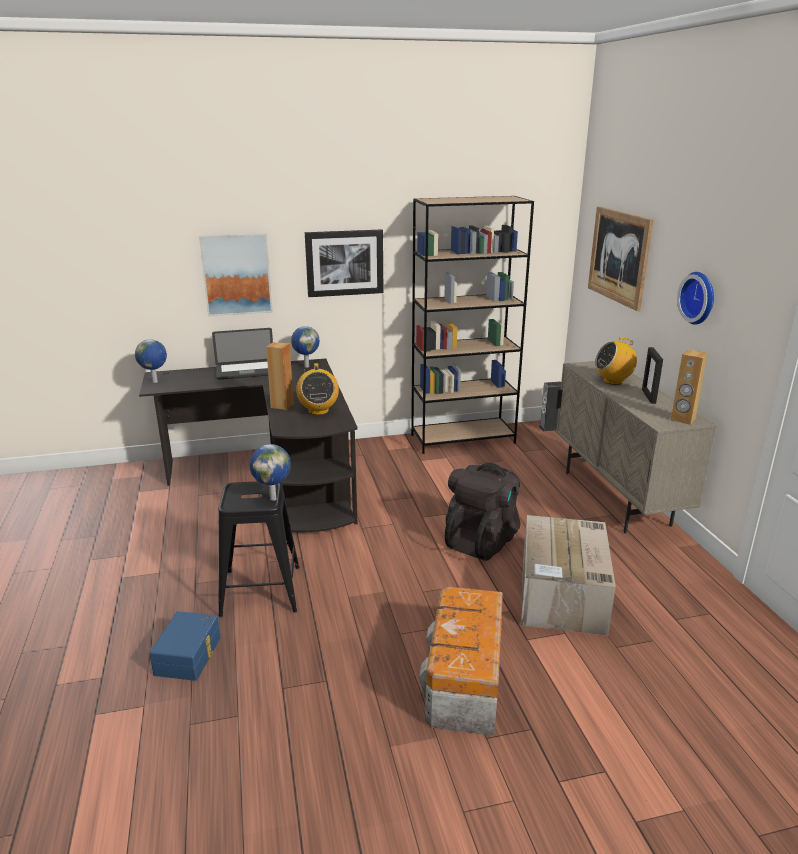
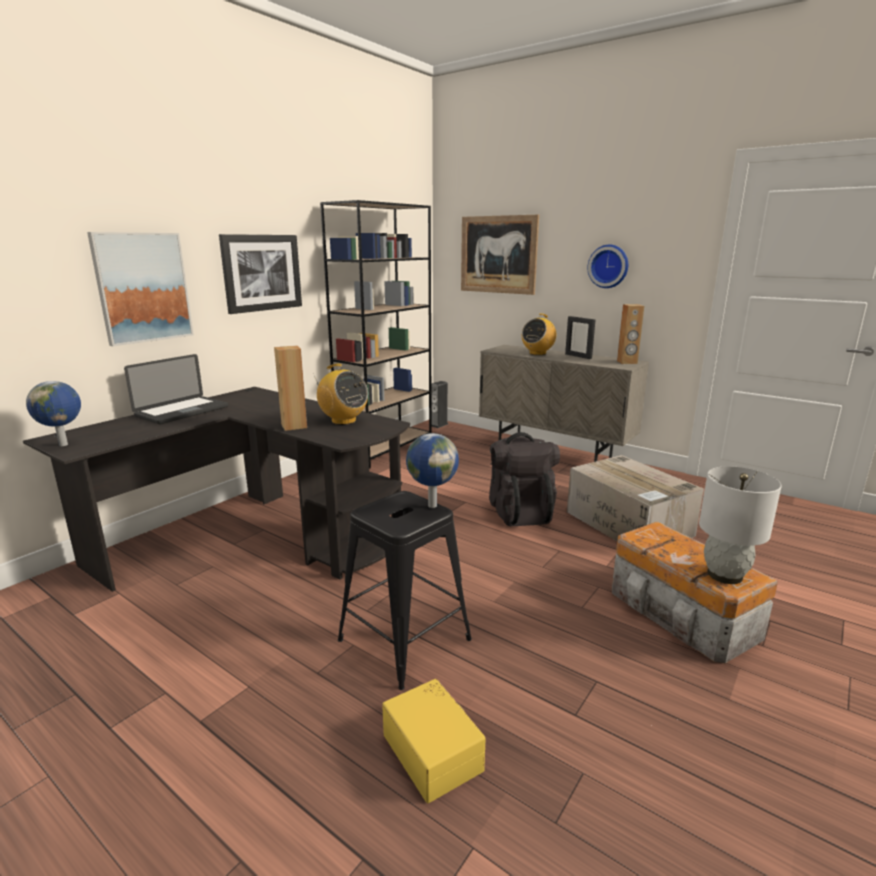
camera: 40 degrees left, 5 degrees down
blue storage box [149,611,221,681] -> yellow storage box [382,679,486,803]
globe [291,326,320,368] -> none
none -> white table lamp [699,466,782,584]

